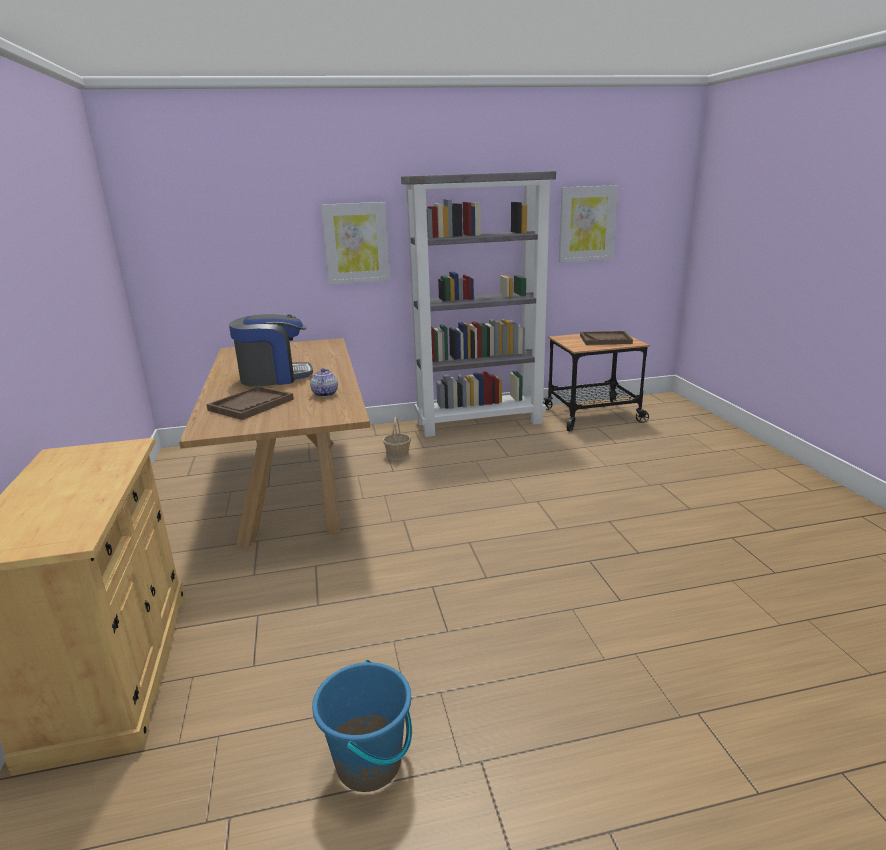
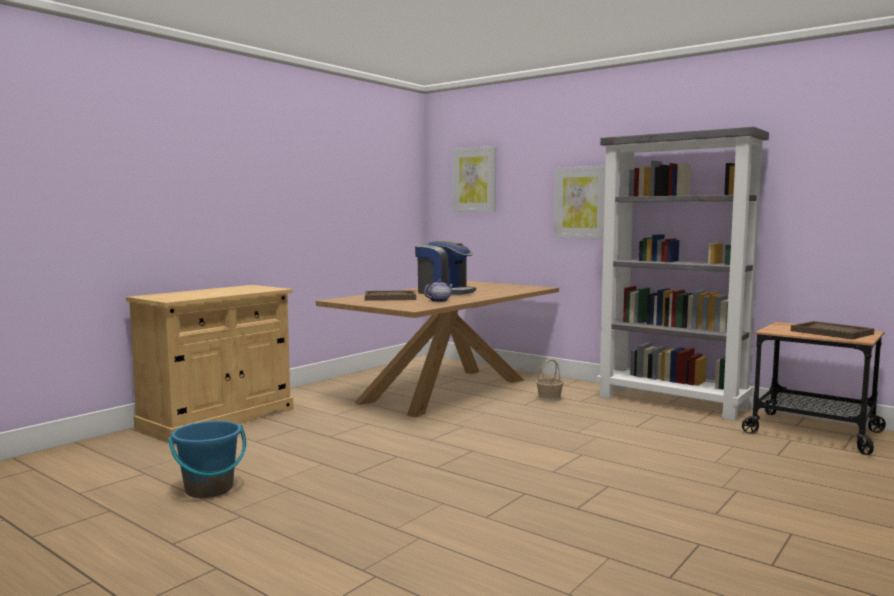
camera: 50 degrees right, 15 degrees down
picture [559,185,618,263] -> picture moved to [452,146,496,212]

